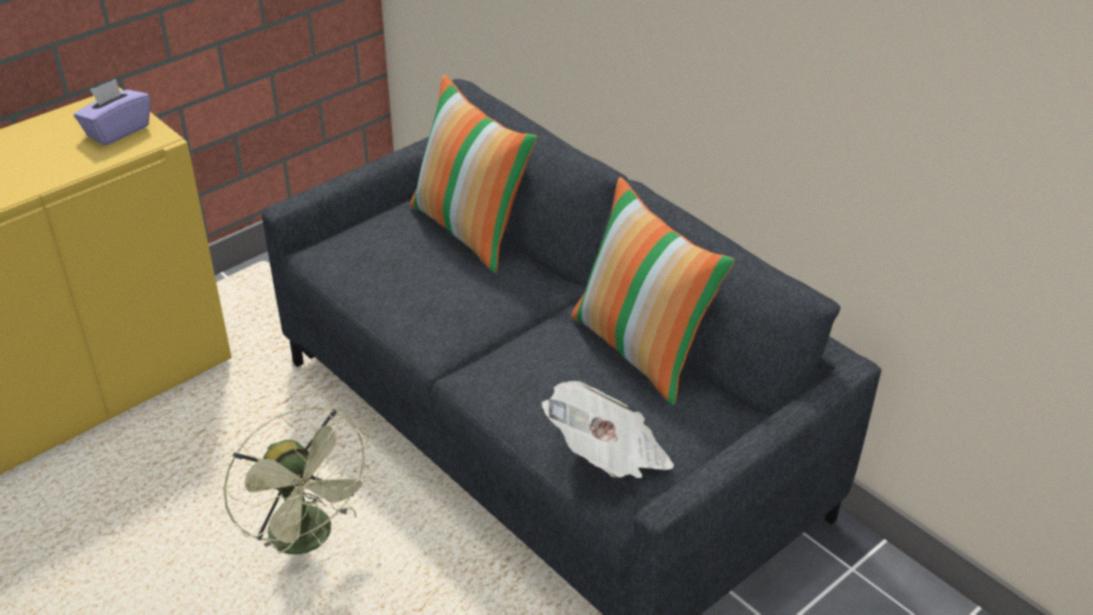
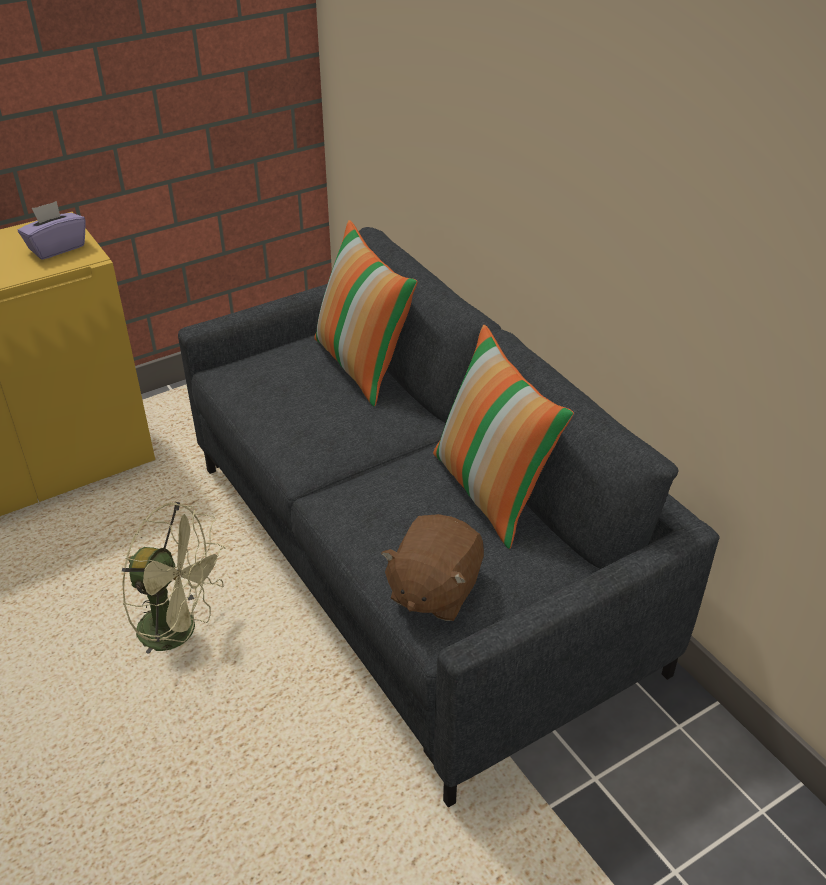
camera: 10 degrees right, 0 degrees up
green fan [223,407,375,555] -> green fan turned 45 degrees counterclockwise [122,502,226,653]
newspaper [542,381,674,479] -> brown plush toy [381,514,484,621]

